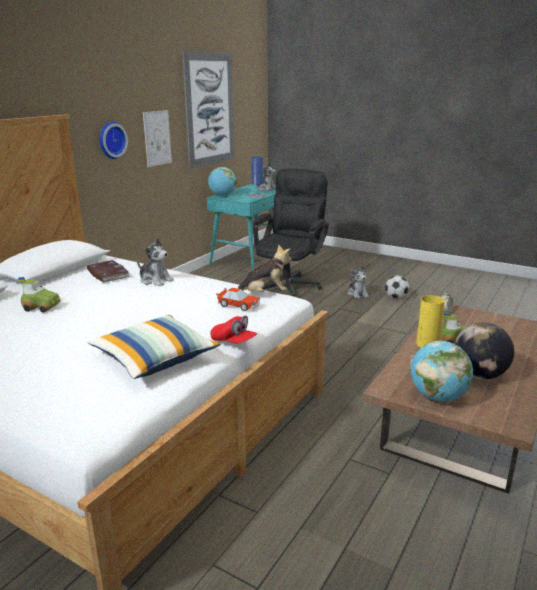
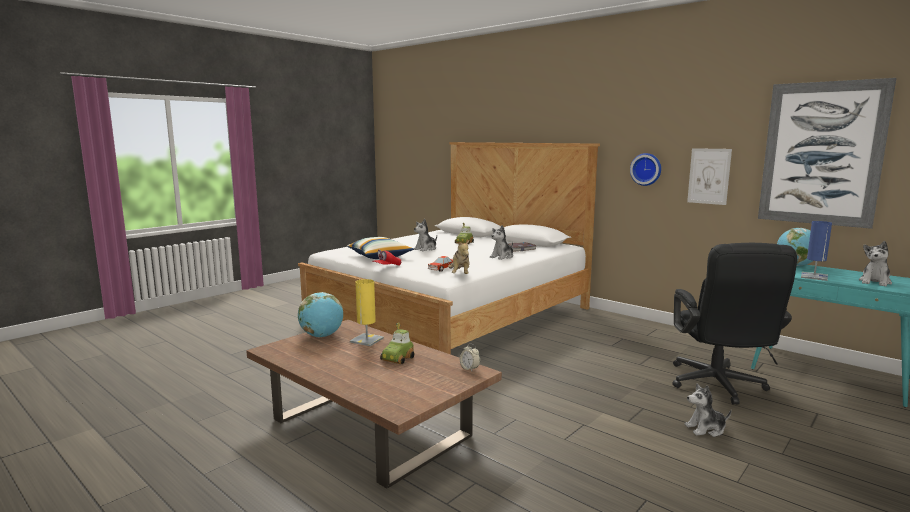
camera: 100 degrees right, 10 degrees down
black office chair [253,169,329,297] -> black office chair turned 60 degrees clockwise [672,243,797,405]
football [385,276,409,299] -> none
globe [454,322,514,379] -> none
none -> plush toy [414,219,437,251]

